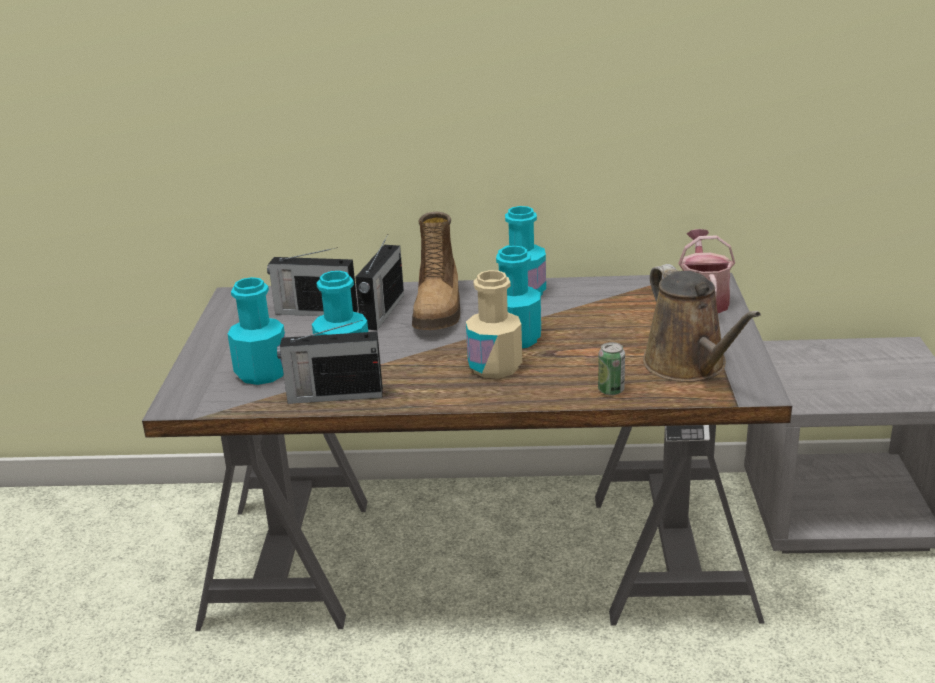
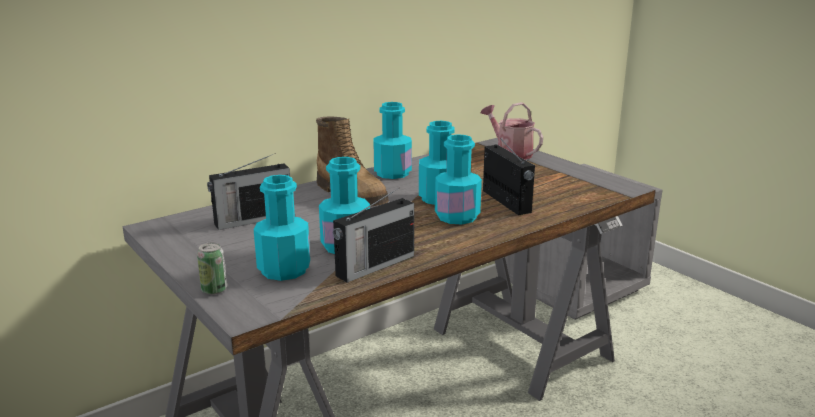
camera: 40 degrees left, 5 degrees down
radio [355,235,404,330] -> radio moved to [483,135,535,215]
beige bottle [466,270,522,379] -> turquoise bottle [435,134,482,225]
can [598,342,625,396] -> can moved to [197,242,227,295]
brown watering can [643,264,761,382] -> none

